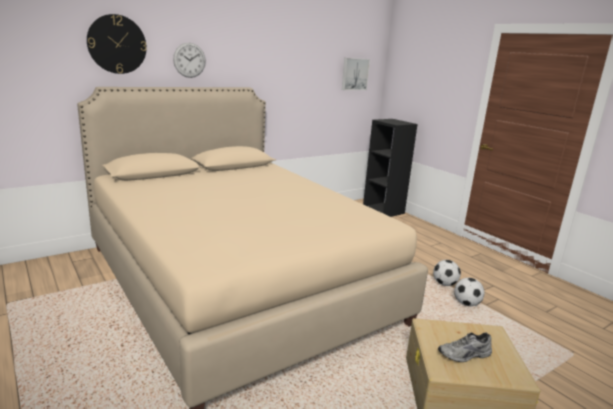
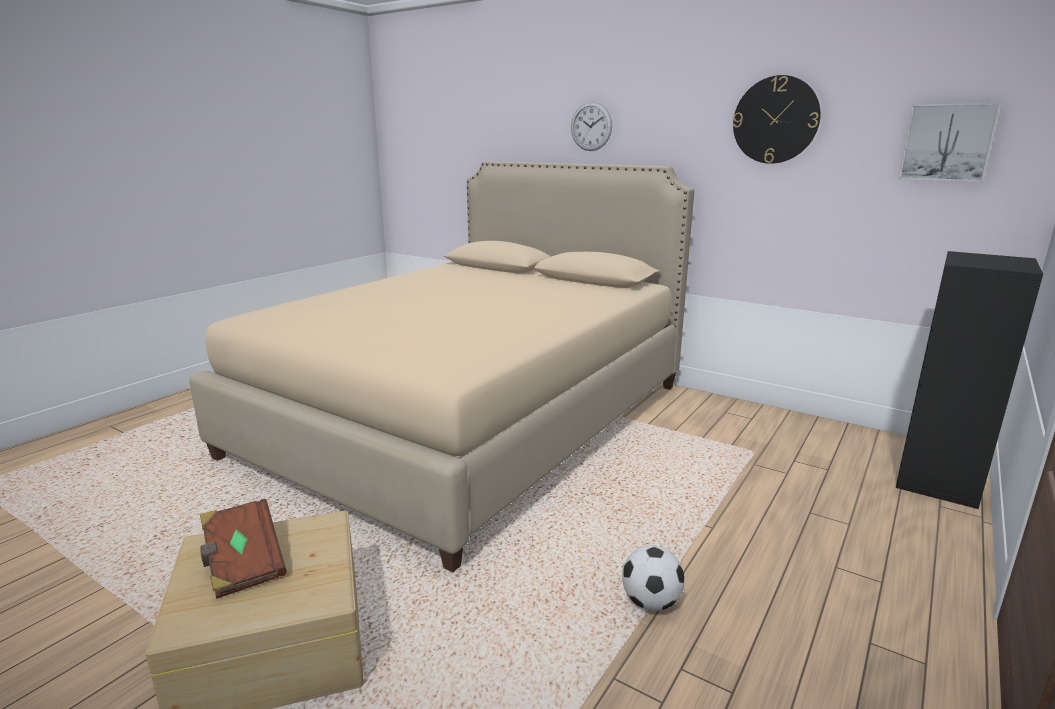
camera: 70 degrees right, 0 degrees up
wall clock [87,14,147,74] -> wall clock moved to [733,75,821,164]
grey shoe [438,333,492,362] -> brown book [200,499,287,599]
football [454,278,485,306] -> none

